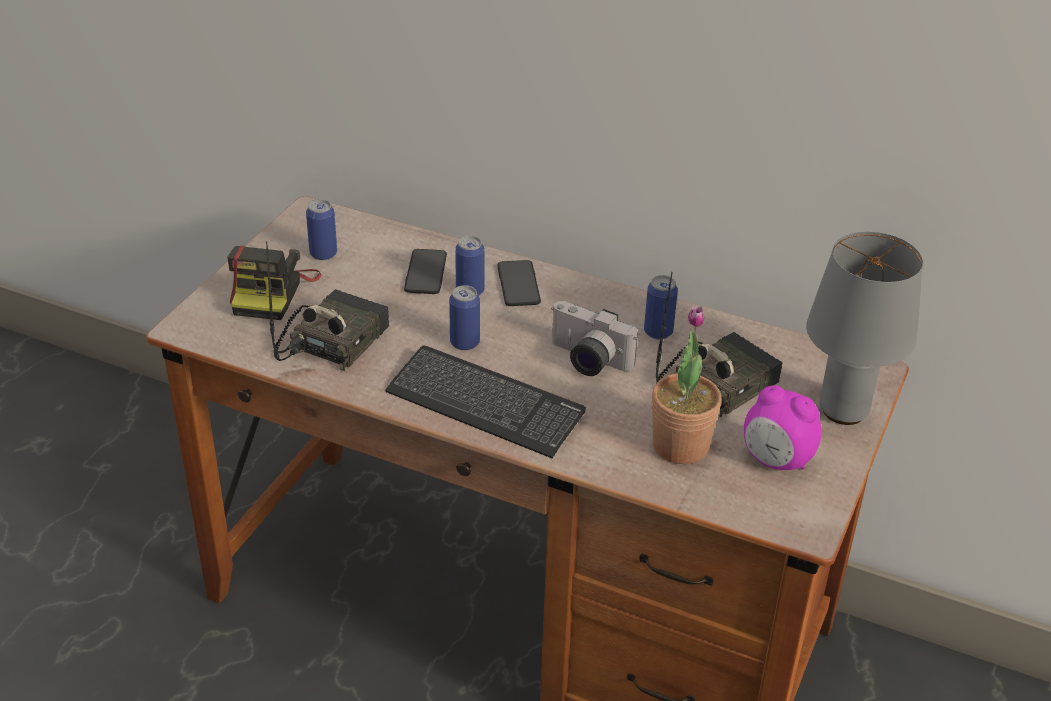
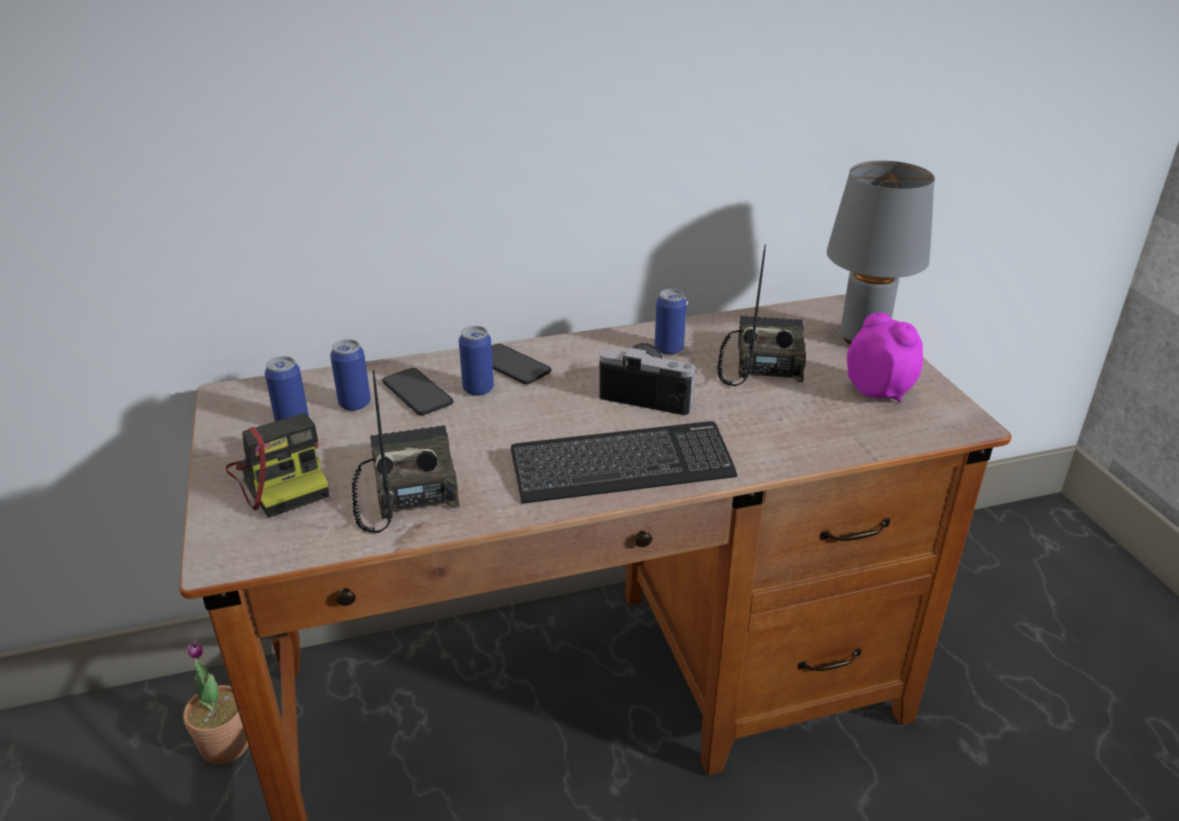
camera: 40 degrees left, 5 degrees down
can [449,285,480,351] -> can moved to [330,339,371,411]
camera [551,301,638,376] -> camera turned 150 degrees counterclockwise [599,343,697,415]
potted plant [652,306,722,464] -> potted plant moved to [183,641,249,765]
alarm clock [744,385,822,470] -> alarm clock turned 120 degrees counterclockwise [847,312,923,402]

